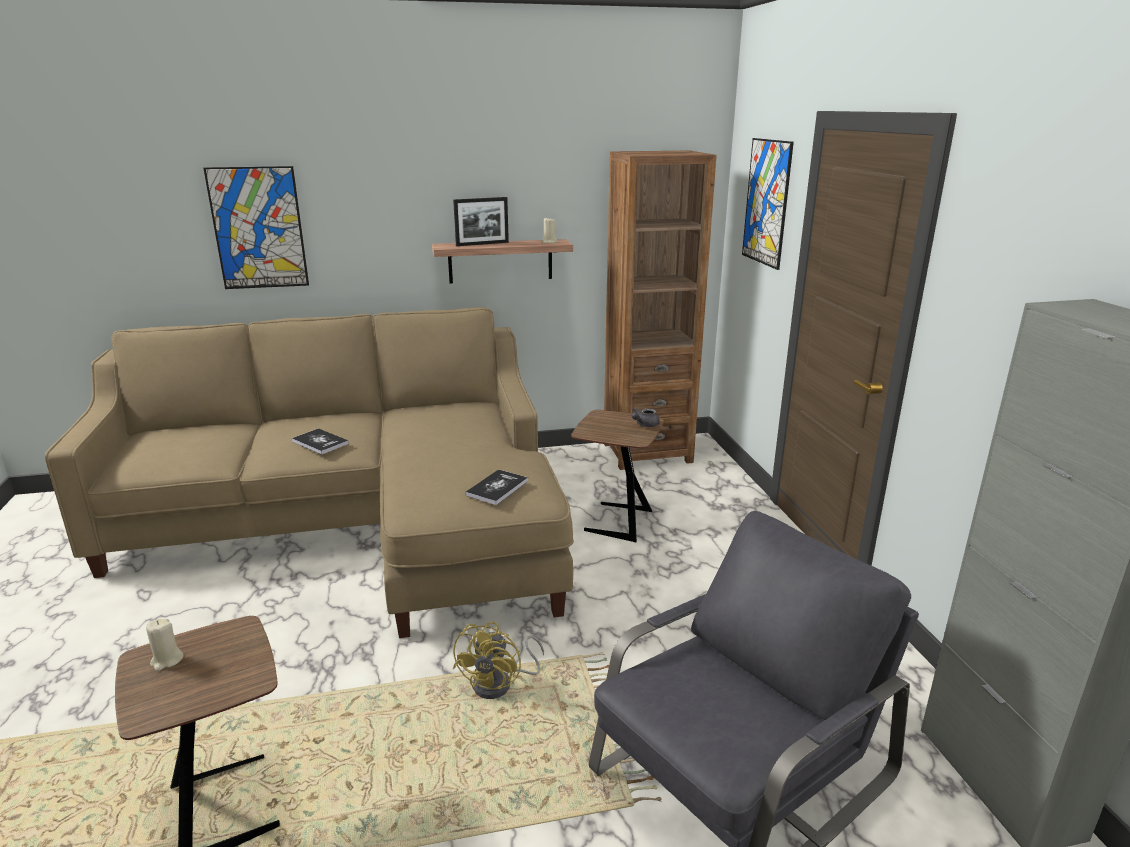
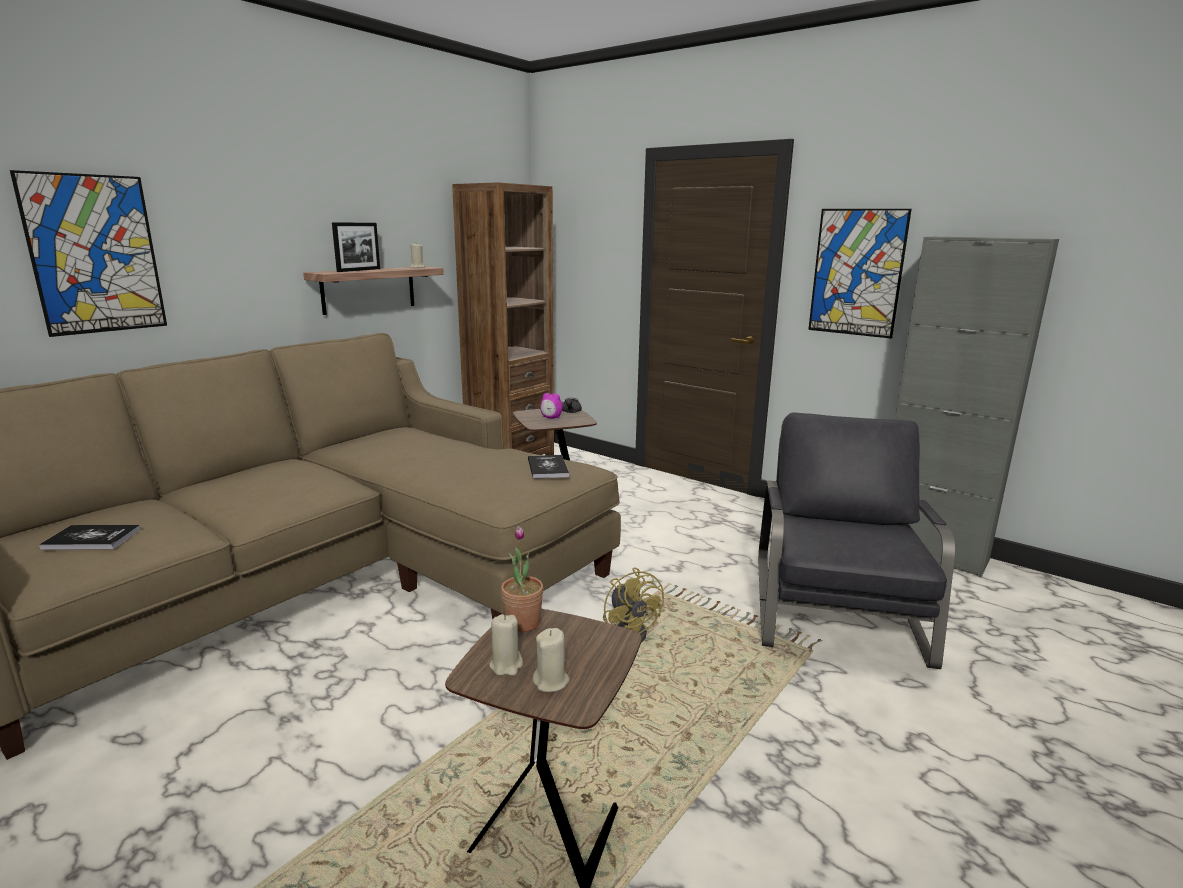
camera: 40 degrees left, 5 degrees down
book [292,428,349,455] -> book moved to [39,525,141,550]
picture [742,138,794,270] -> picture moved to [808,209,912,339]
none -> potted plant [501,526,544,632]
none -> beige candle [533,628,570,692]
none -> alarm clock [540,393,563,419]

